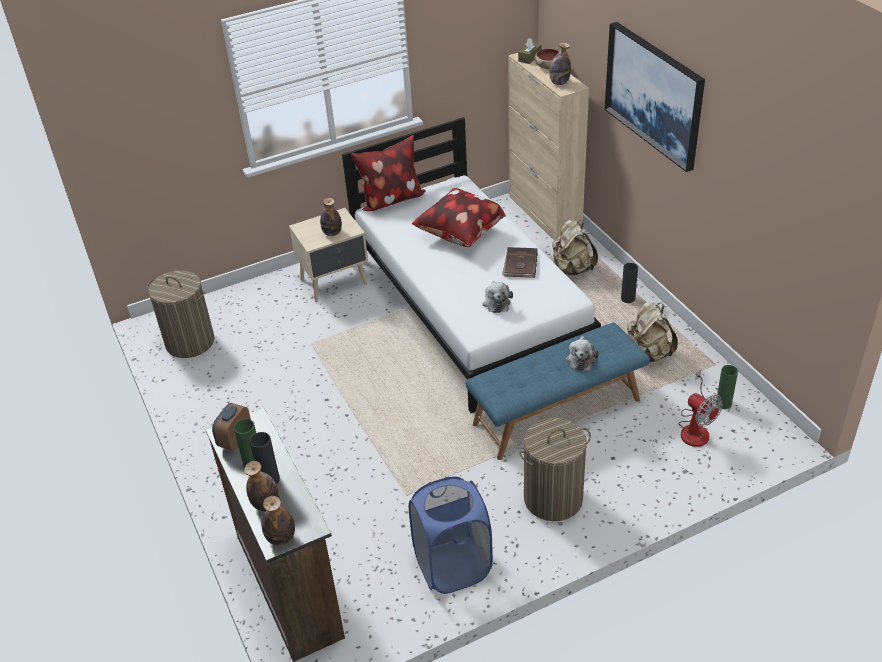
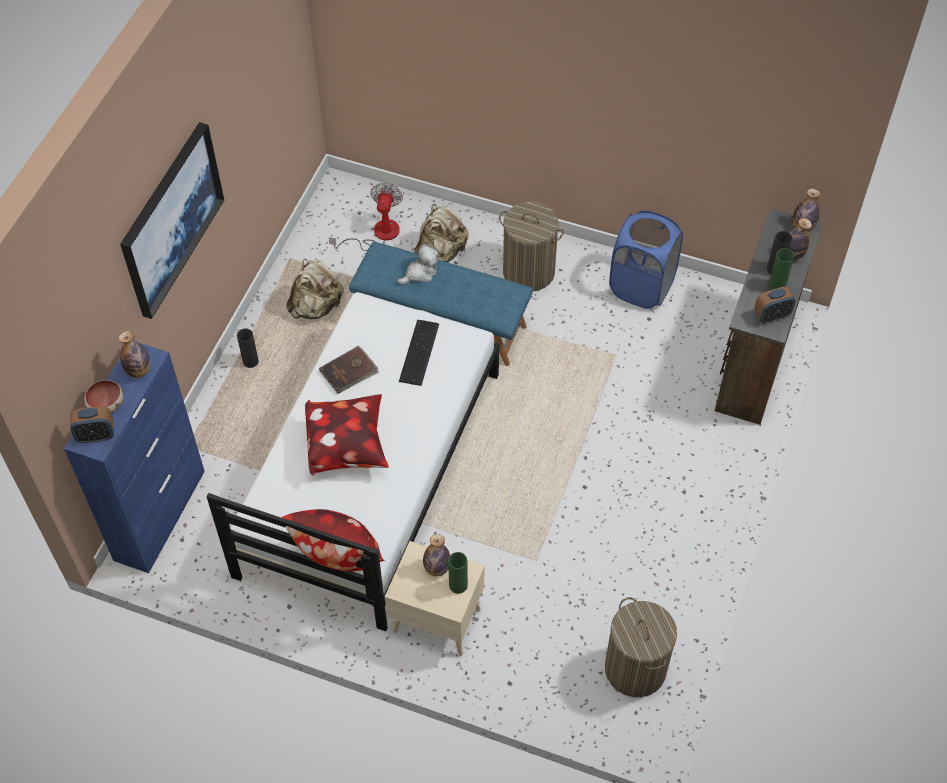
camera: 135 degrees left, 15 degrees up
plush toy [483,281,513,313] -> keyboard [399,320,439,386]
beige cabinet [508,53,589,241] -> blue cabinet [64,343,205,573]
brown tissue box [518,38,542,64] -> alarm clock [70,406,114,443]
beige backpack [552,220,598,275] -> beige backpack moved to [414,204,469,262]
green vase [716,365,738,409] -> green vase moved to [448,552,468,594]

